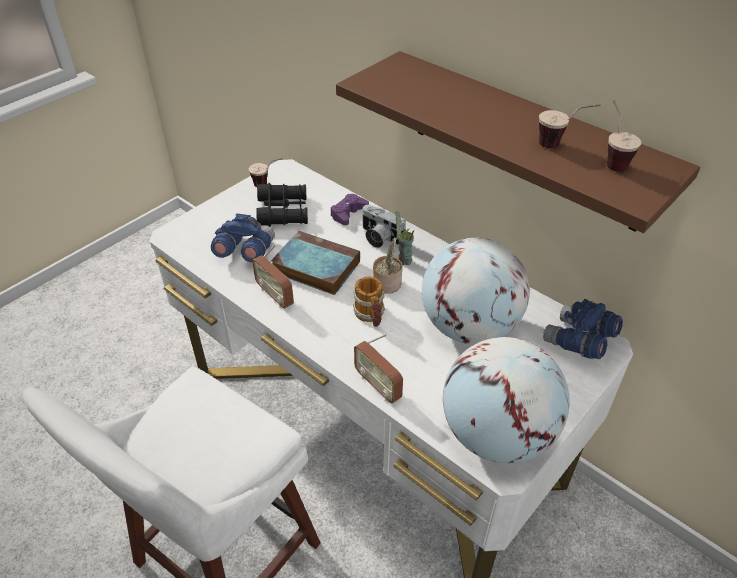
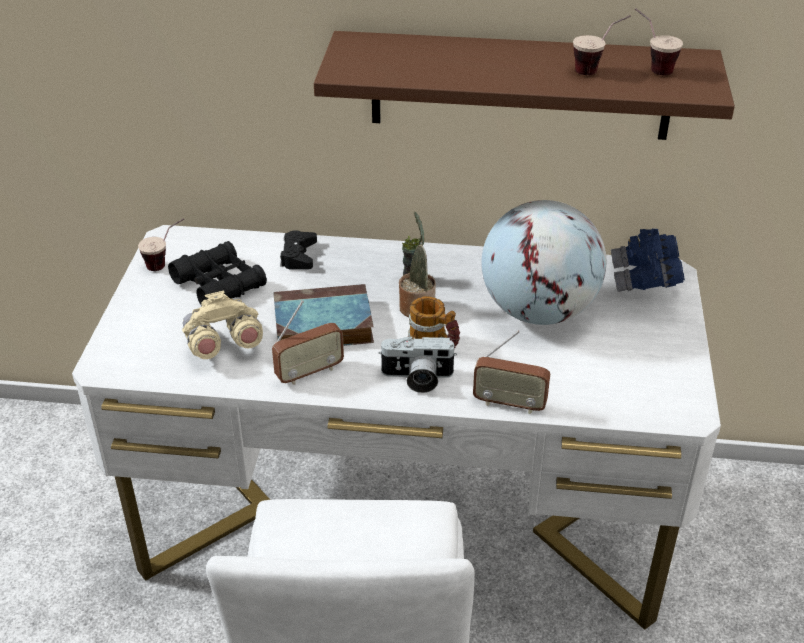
camera: 35 degrees left, 5 degrees down
blue binoculars [211,213,275,262] -> beige binoculars [182,290,263,359]
radio [252,245,294,308] -> radio turned 45 degrees counterclockwise [272,300,344,385]
purple game controller [331,194,369,225] -> black game controller [280,230,317,270]
camera [362,205,406,248] -> camera moved to [378,336,457,393]
globe [443,337,570,463] -> none

